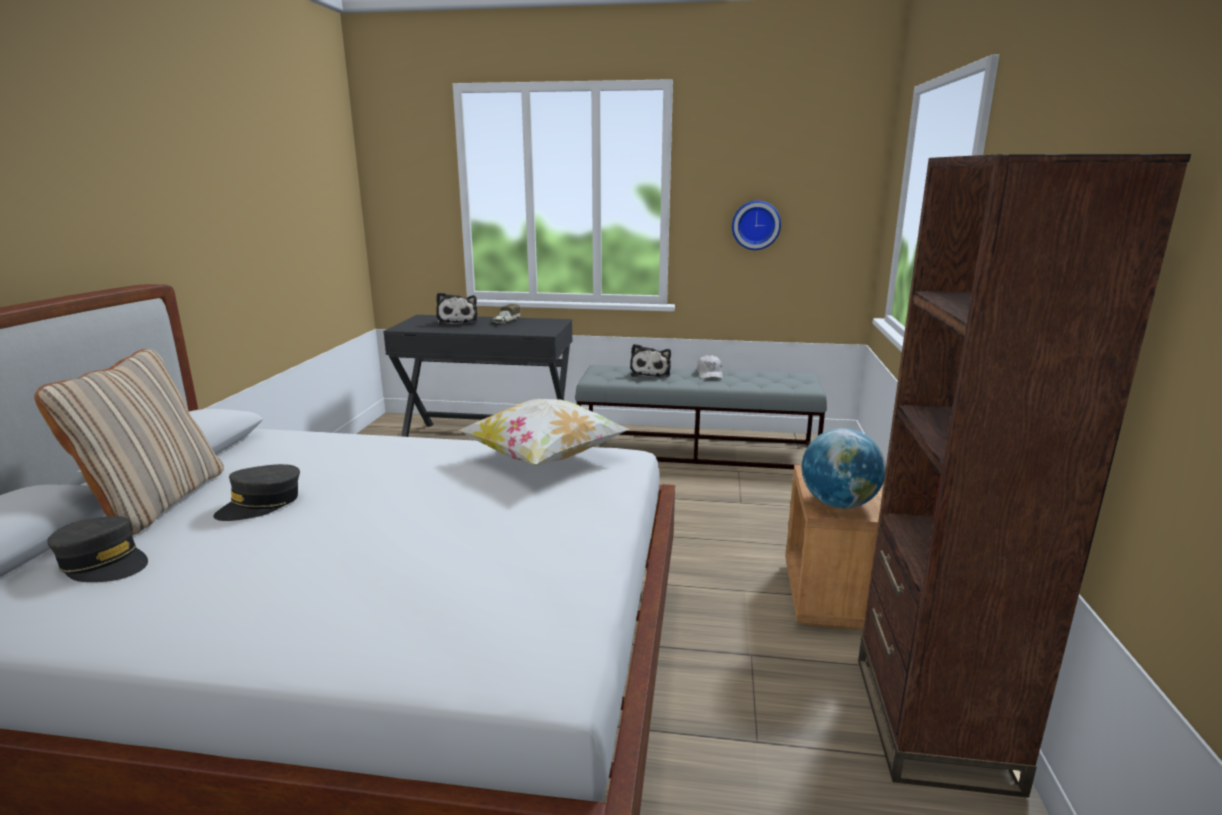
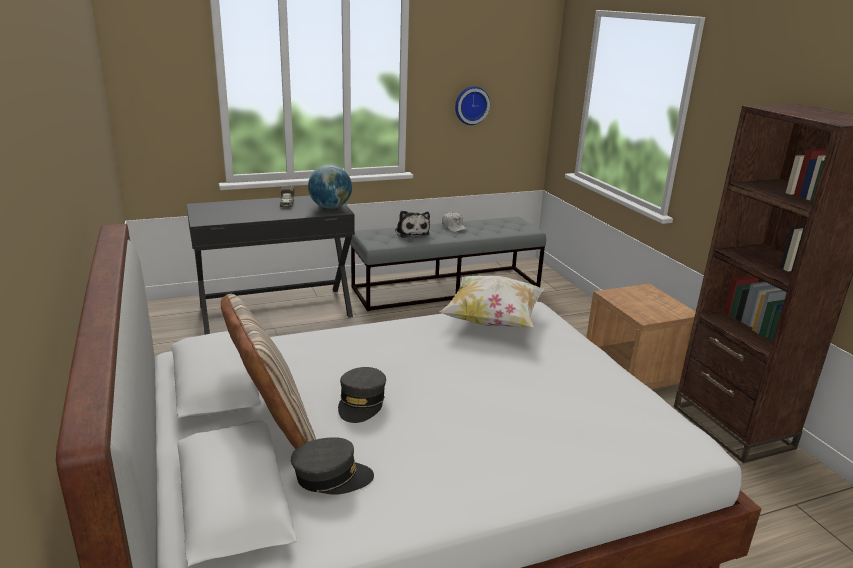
camera: 30 degrees left, 5 degrees up
plush toy [436,292,478,325] -> none
globe [802,428,886,509] -> globe moved to [308,165,352,209]

